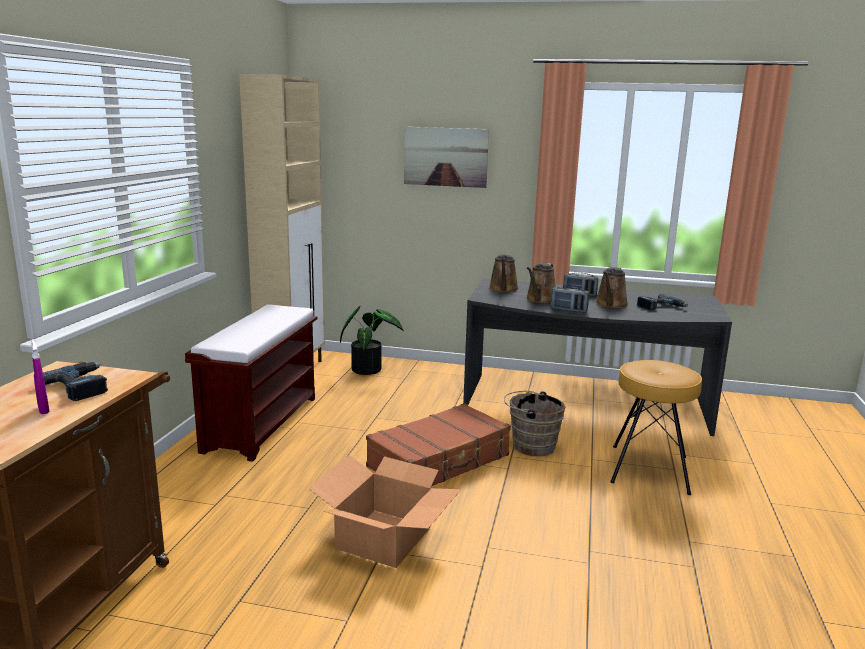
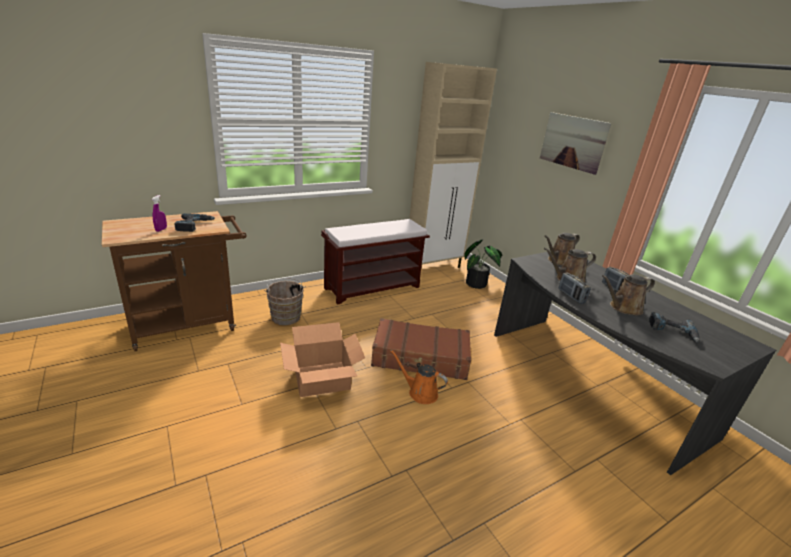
camera: 45 degrees right, 10 degrees up
brown bucket [504,391,565,456] -> brown bucket moved to [264,278,305,325]
brown stool [610,360,702,495] -> none
none -> orange watering can [390,350,448,404]

